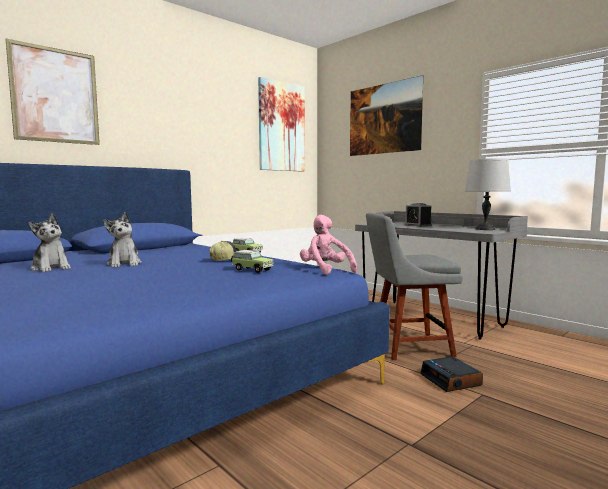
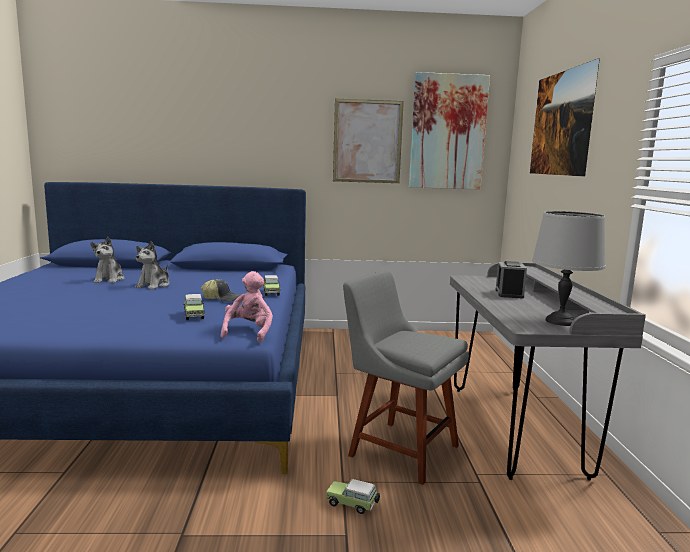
camera: 40 degrees right, 5 degrees up
picture [6,39,100,145] -> picture moved to [333,99,404,183]
alarm clock [421,357,483,392] -> toy car [326,479,380,514]

